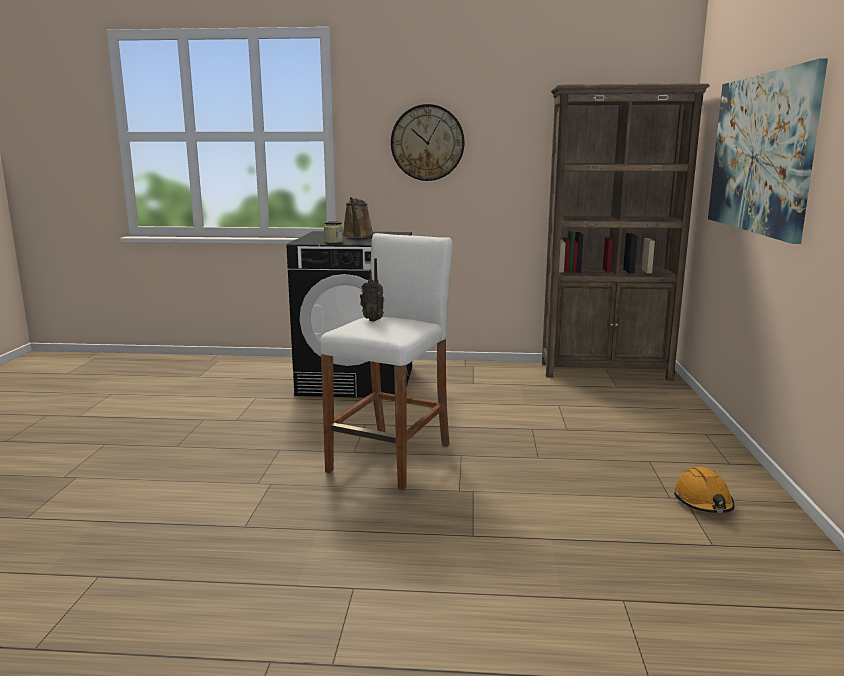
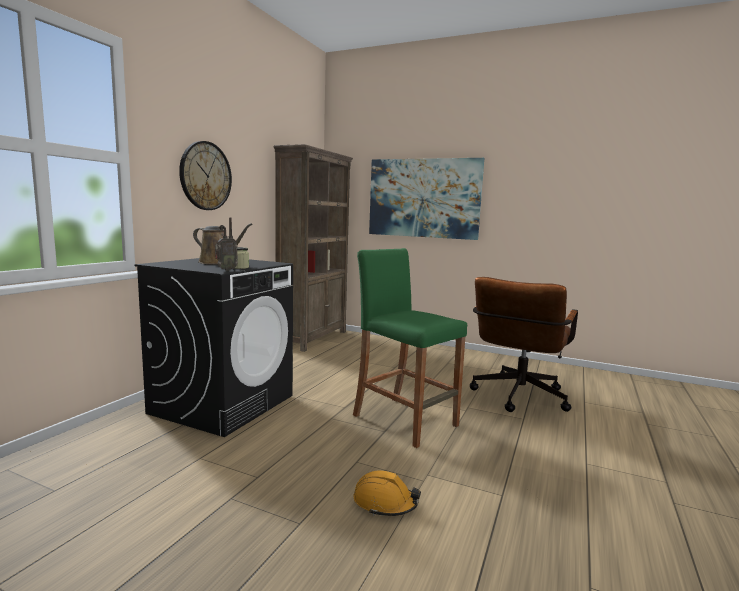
camera: 70 degrees left, 5 degrees down
white stool [319,233,453,490] -> green stool [353,248,467,448]
radio [360,258,384,322] -> radio moved to [215,217,238,271]
orange hard hat [674,467,734,513] -> orange hard hat moved to [354,470,421,516]
none -> brown office chair [470,277,578,412]

